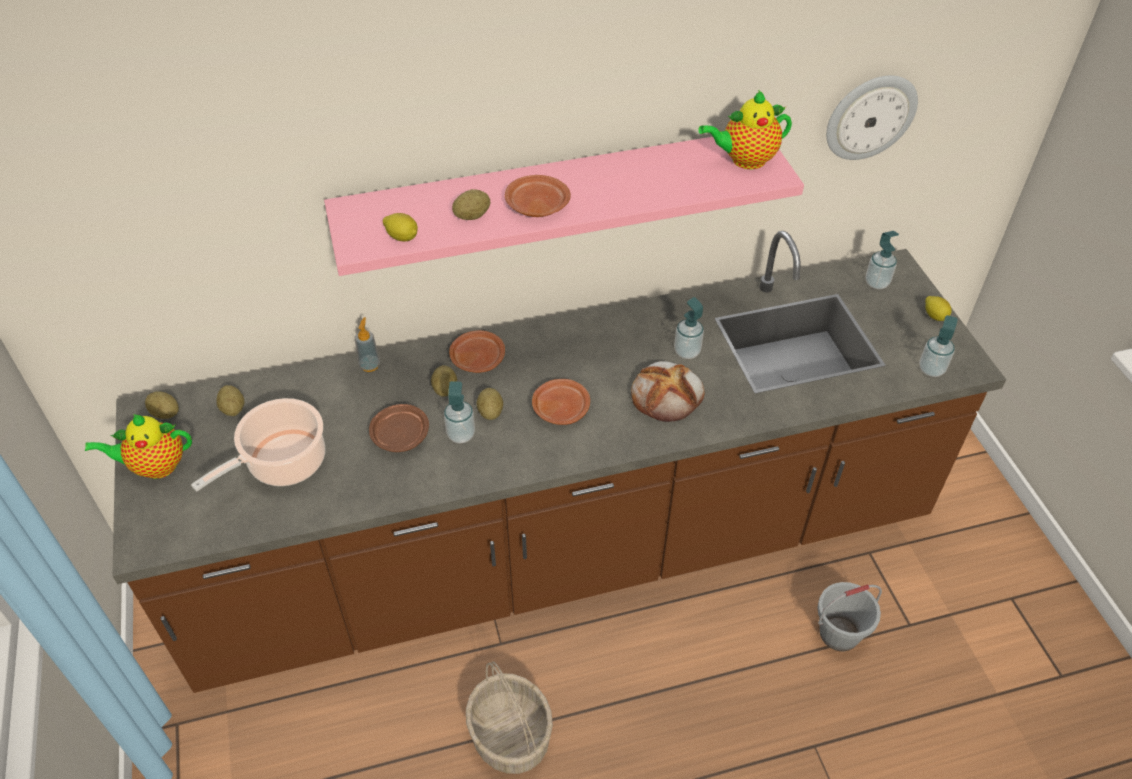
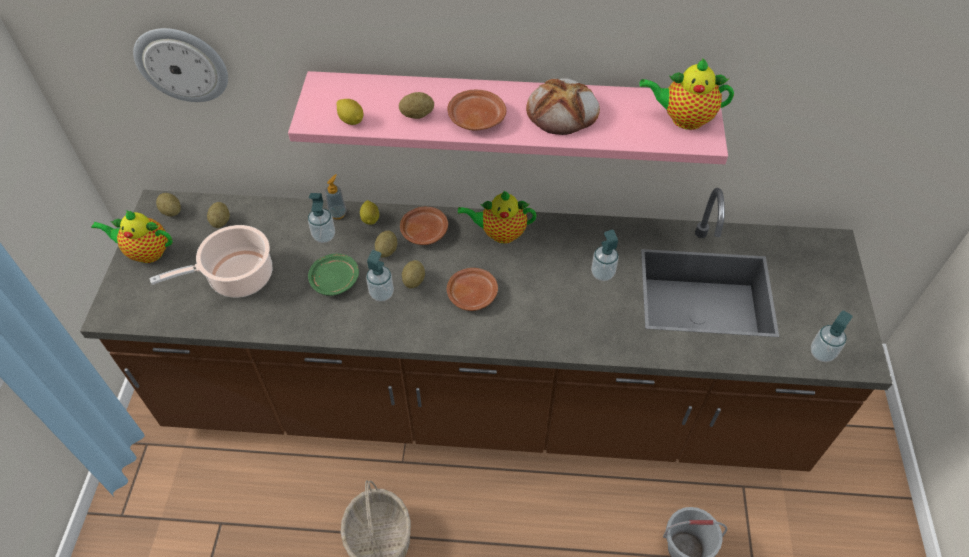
camera: 20 degrees right, 5 degrees up
brown plate [369,404,429,452] -> green plate [308,254,359,296]
bread [631,361,704,422] -> bread moved to [526,78,600,135]
wall clock [826,76,918,160] -> wall clock moved to [133,28,228,102]
soap dispenser [866,231,899,289] -> soap dispenser moved to [308,193,335,243]
lemon [925,296,952,321] -> lemon moved to [360,200,379,225]
none -> teapot [458,191,536,244]

